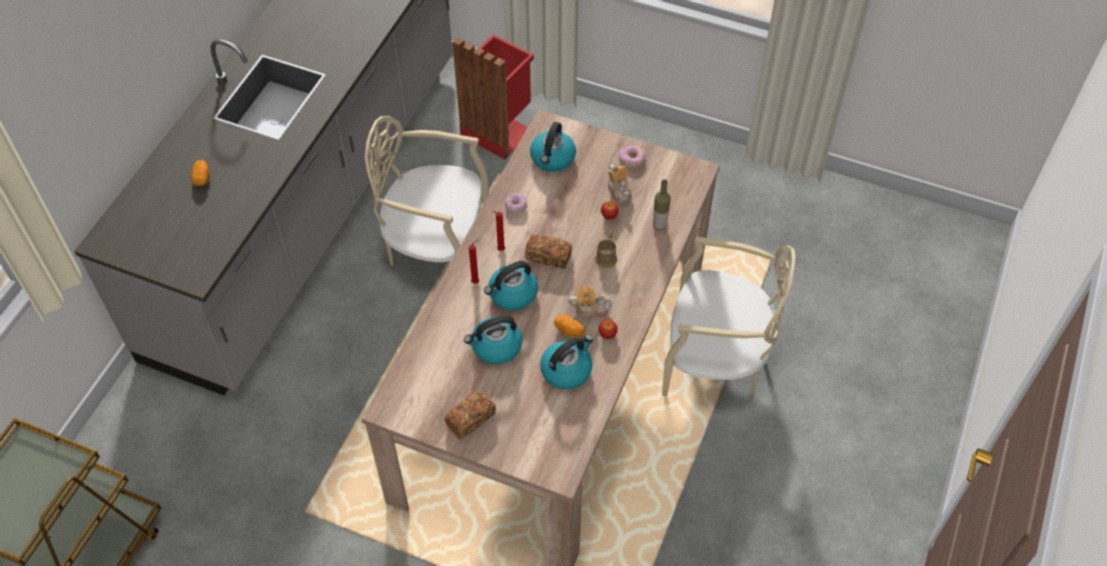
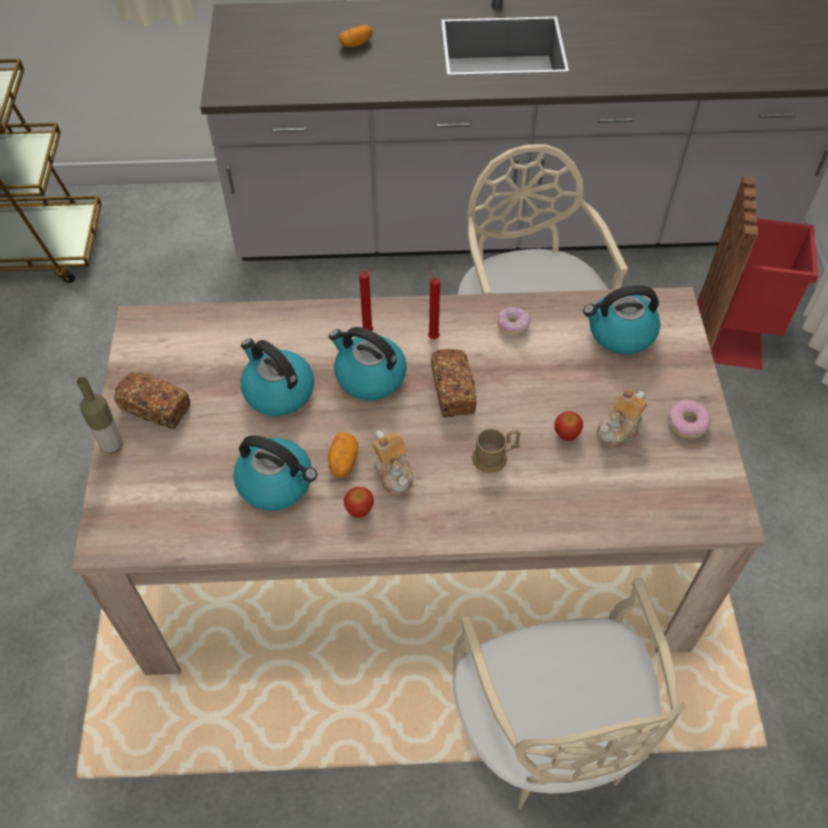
camera: 65 degrees right, 0 degrees up
bottle [653,179,671,230] -> bottle moved to [77,377,123,454]

